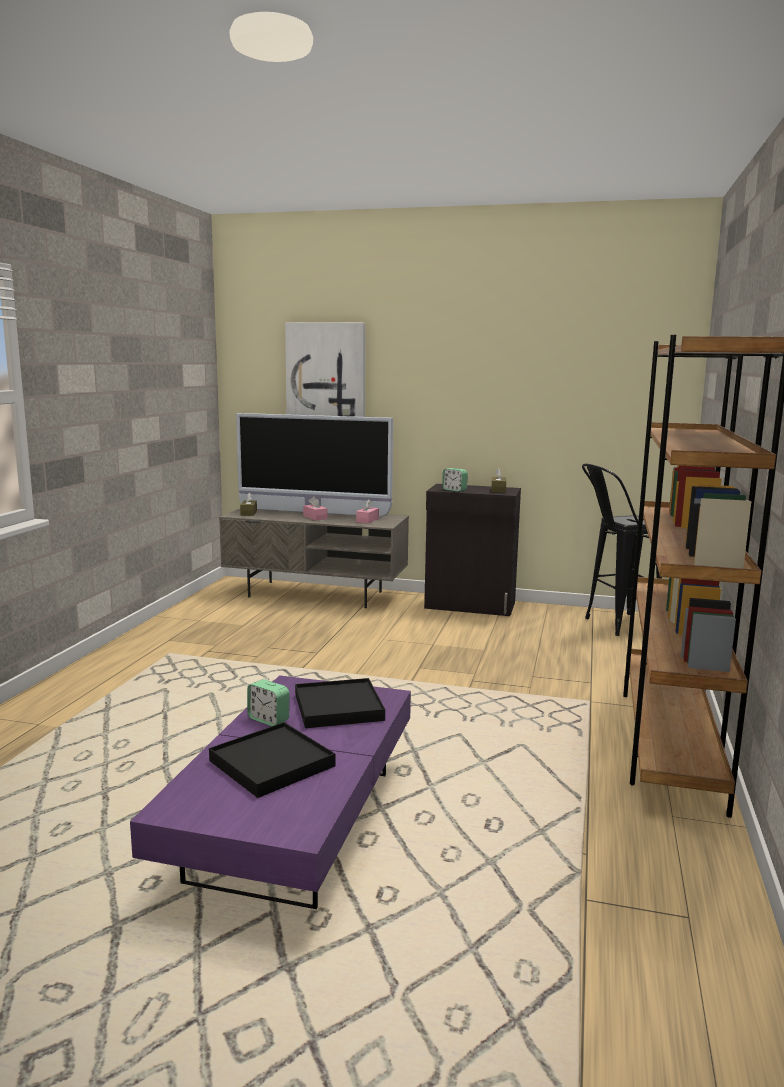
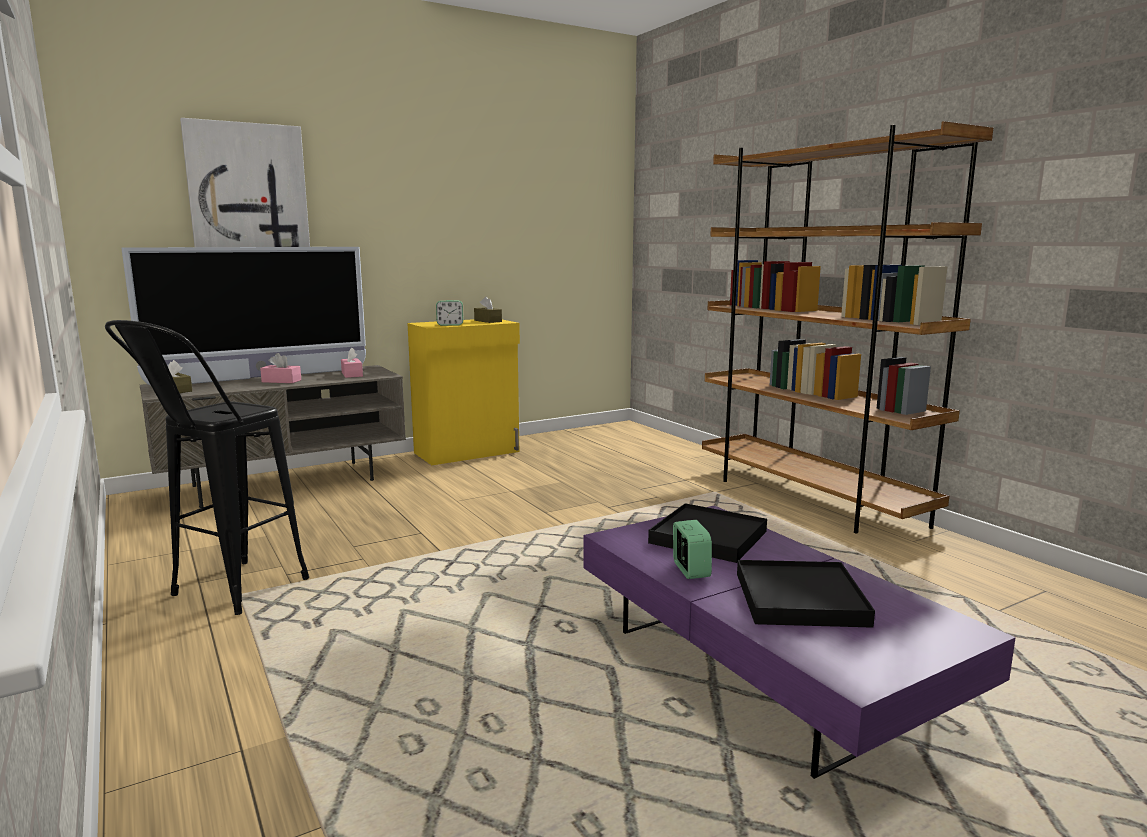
camera: 45 degrees left, 0 degrees up
alarm clock [247,679,289,726] -> alarm clock turned 90 degrees counterclockwise [673,520,712,579]
black cabinet [424,484,521,616] -> yellow cabinet [407,319,520,465]
black stool [582,464,662,636] -> black stool moved to [105,320,309,615]

